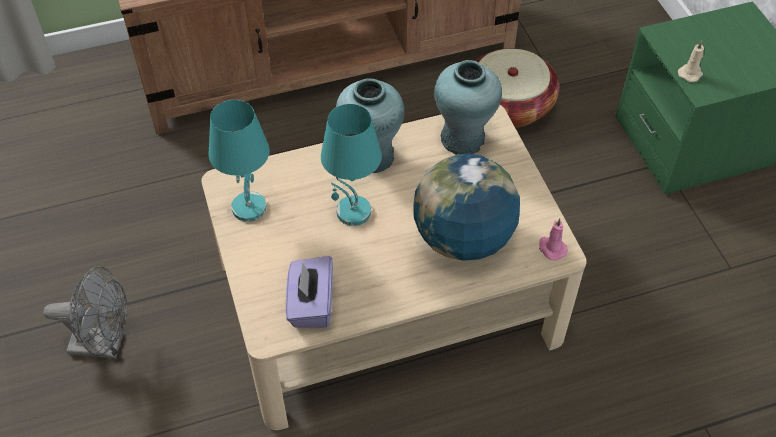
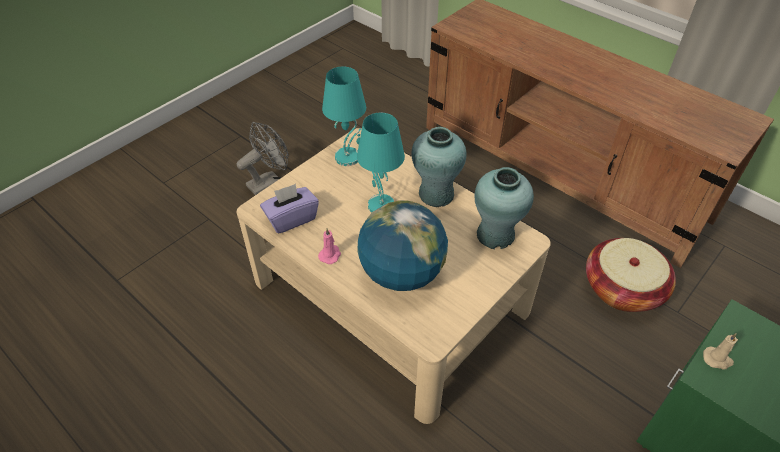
camera: 60 degrees right, 5 degrees down
grey fan [44,266,127,359] -> grey fan turned 105 degrees counterclockwise [237,122,289,195]
pink candle [539,218,568,260] -> pink candle moved to [318,228,341,264]

